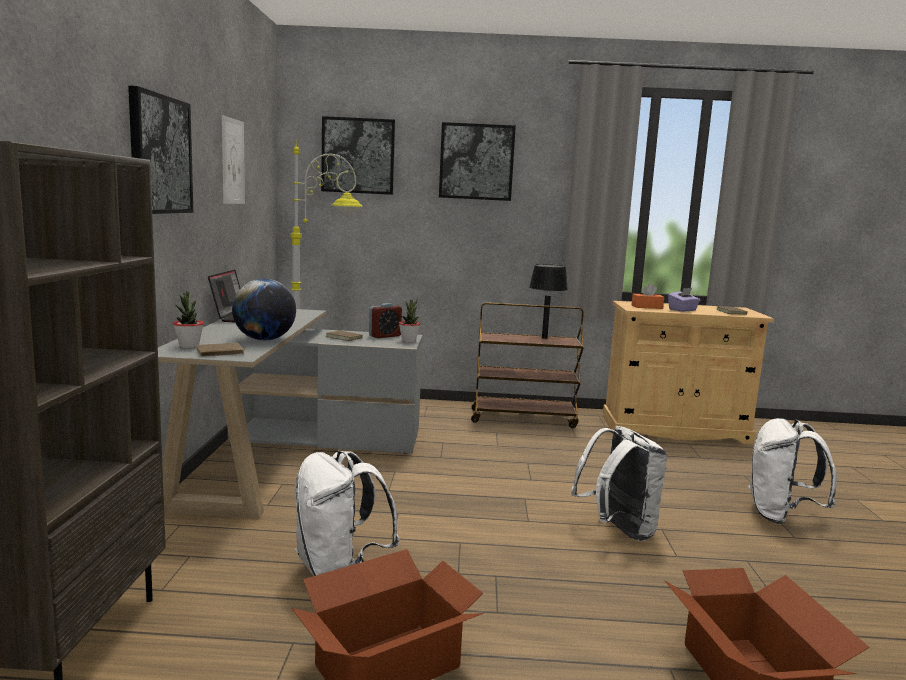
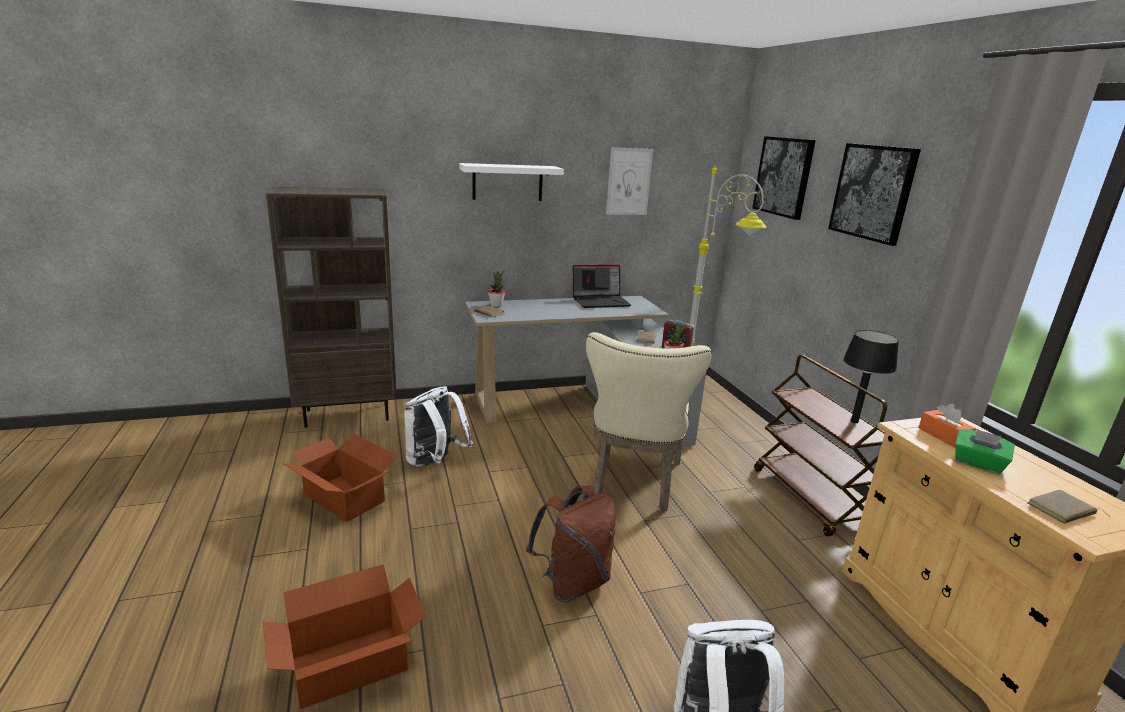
camera: 70 degrees right, 10 degrees up
picture [128,86,193,214] -> white shelf [459,163,564,201]
globe [232,279,296,341] -> none
white backpack [571,426,667,541] -> brown backpack [526,486,616,602]
purple tissue box [668,288,700,312] -> green tissue box [955,429,1015,474]
none -> beige chair [586,332,712,512]

